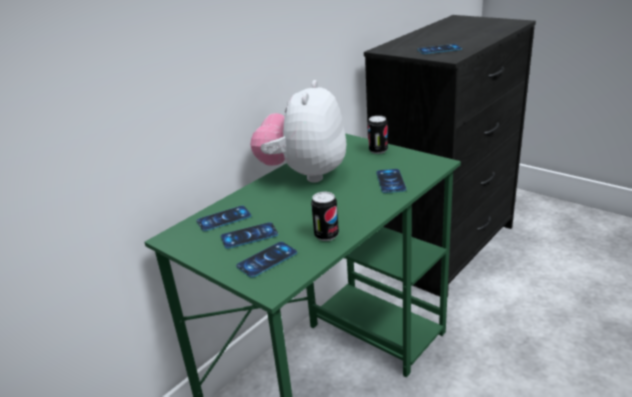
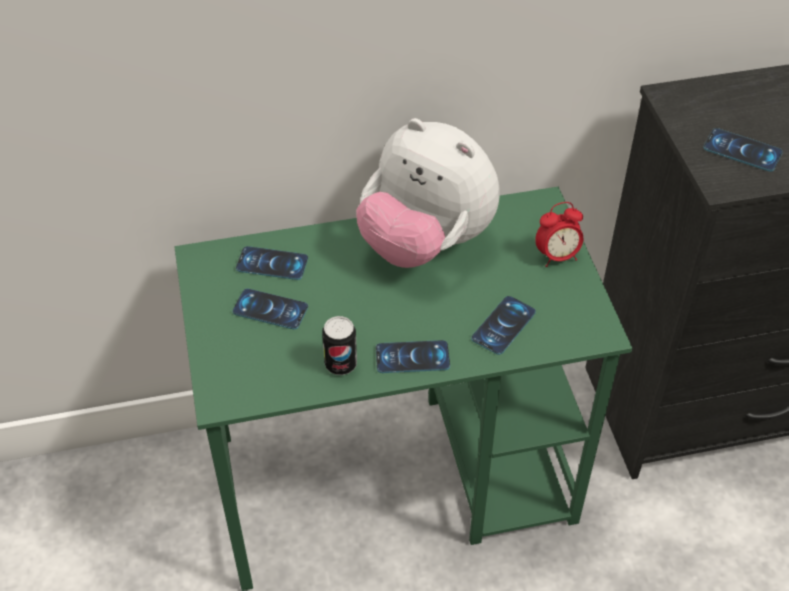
camera: 35 degrees right, 20 degrees up
phone [236,242,297,278] -> phone moved to [376,340,450,373]
plush toy [250,80,346,183] -> plush toy turned 105 degrees counterclockwise [356,118,500,268]
can [368,116,388,154] -> alarm clock [535,202,583,267]

